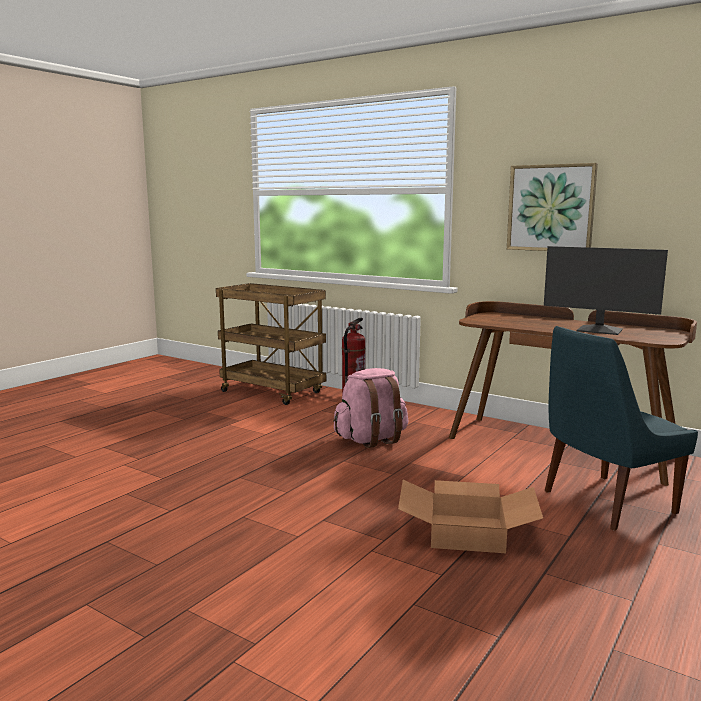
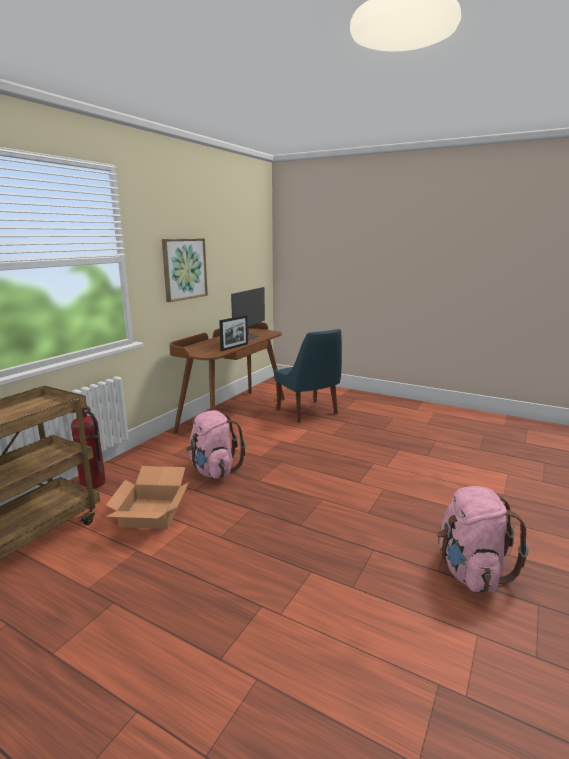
camera: 95 degrees left, 5 degrees up
cardboard box [398,480,543,553] -> cardboard box moved to [105,466,189,529]
none -> picture frame [219,315,248,351]
none -> pink backpack [437,486,529,593]

